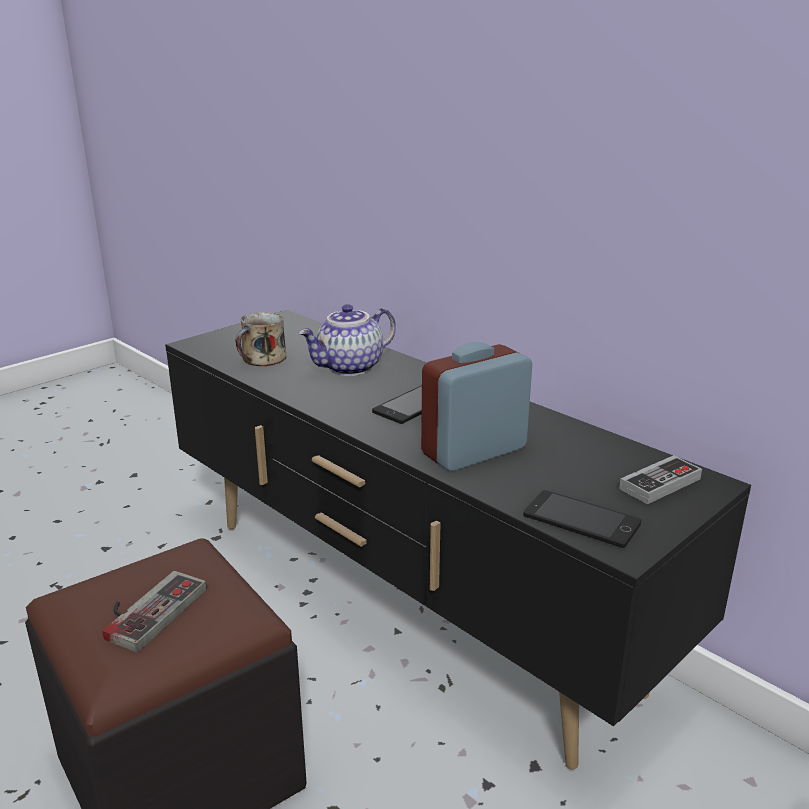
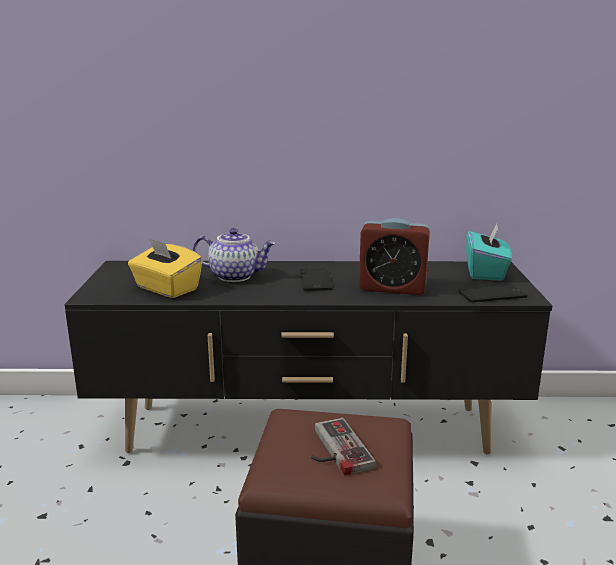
camera: 45 degrees left, 5 degrees down
mug [235,312,287,366] -> yellow tissue box [128,237,203,298]
teapot [298,304,396,376] -> teapot turned 90 degrees counterclockwise [193,228,276,282]
alarm clock [421,342,532,471] -> alarm clock turned 90 degrees counterclockwise [359,218,430,295]
game controller [619,455,702,504] -> turquoise tissue box [466,224,512,281]

